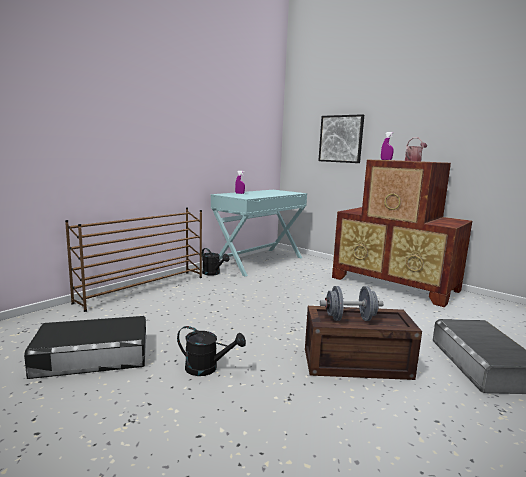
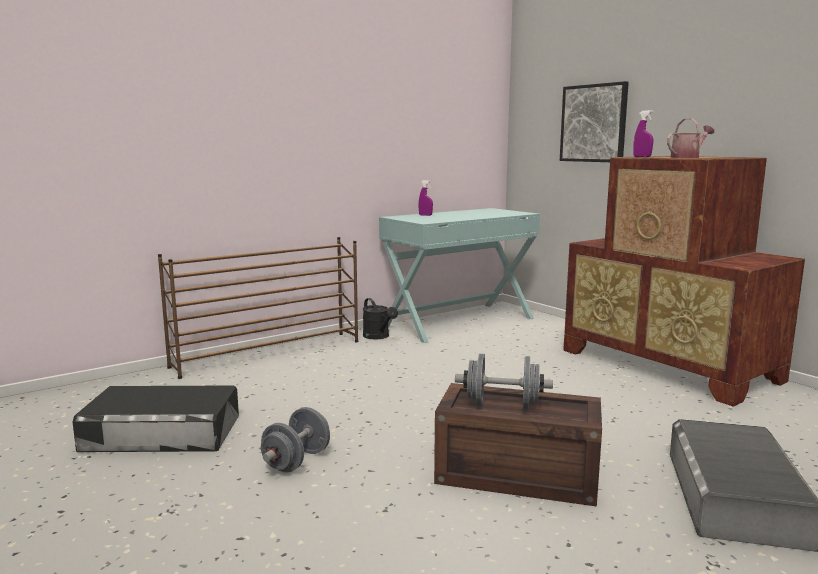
camera: 15 degrees right, 0 degrees up
black watering can [177,326,246,376] -> grey dumbbell [261,407,330,472]

